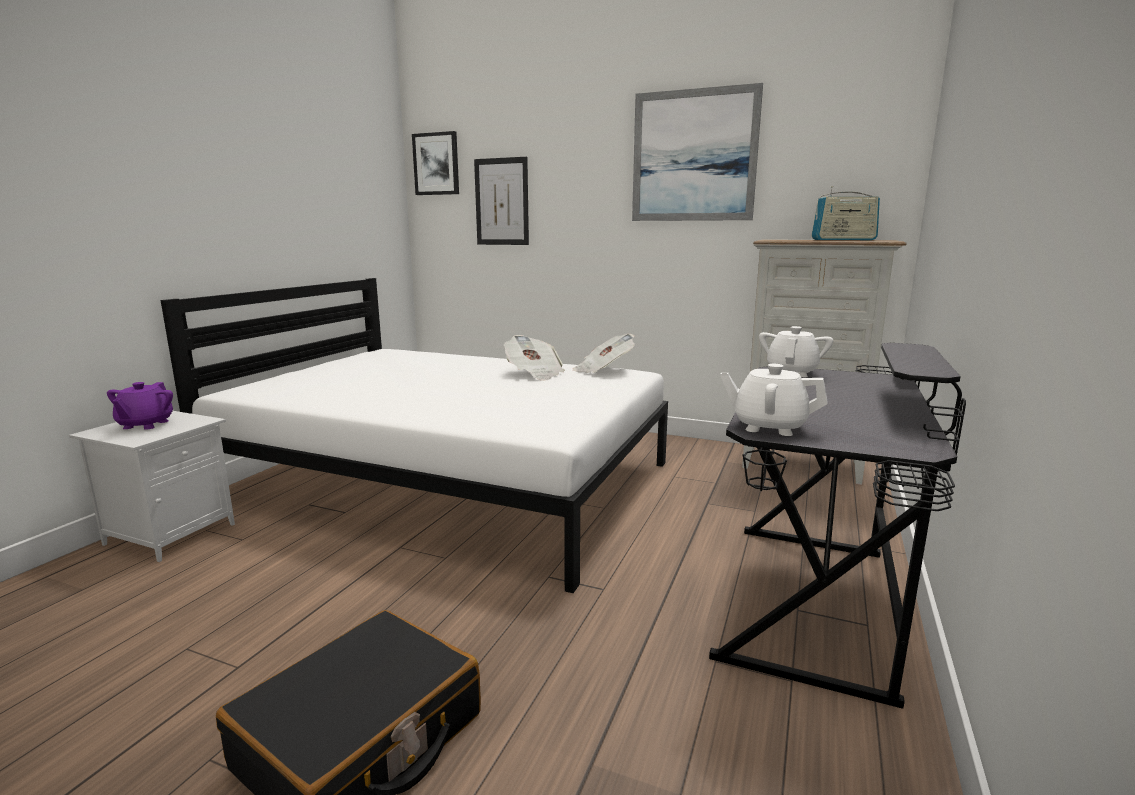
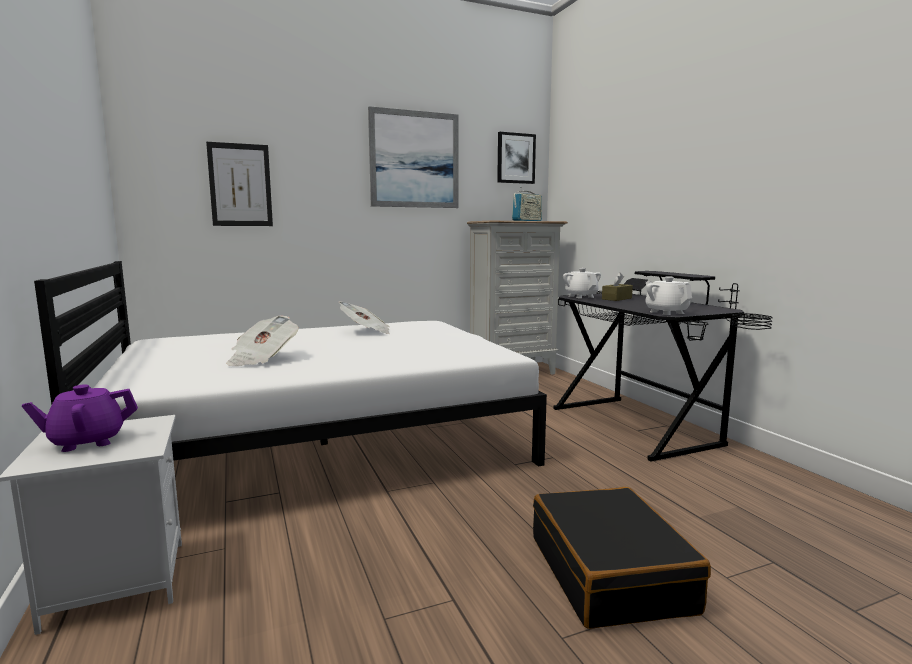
camera: 45 degrees left, 5 degrees down
purple teapot [107,382,173,430] -> purple teapot turned 105 degrees clockwise [22,384,138,452]
picture [412,131,459,195] -> picture moved to [497,132,536,184]
newspaper [573,334,635,373] -> newspaper moved to [226,316,298,366]
white teapot [720,364,828,436] -> white teapot turned 90 degrees clockwise [645,276,692,315]
none -> brown tissue box [602,272,633,301]

